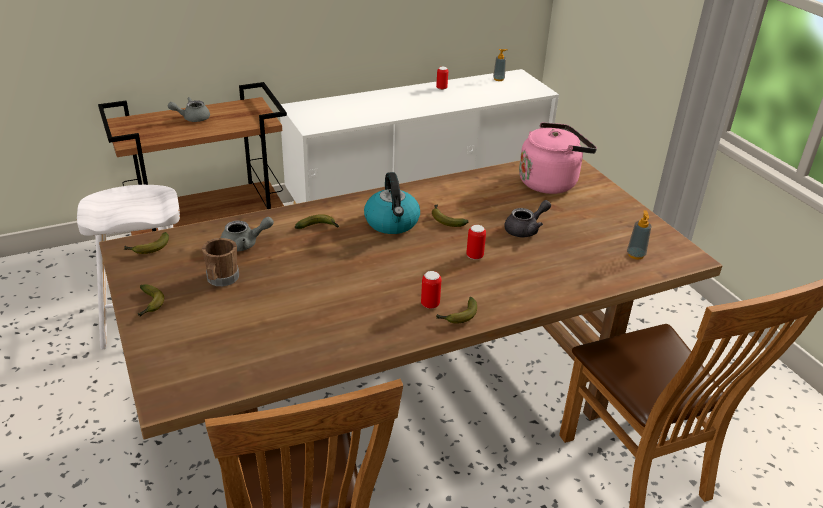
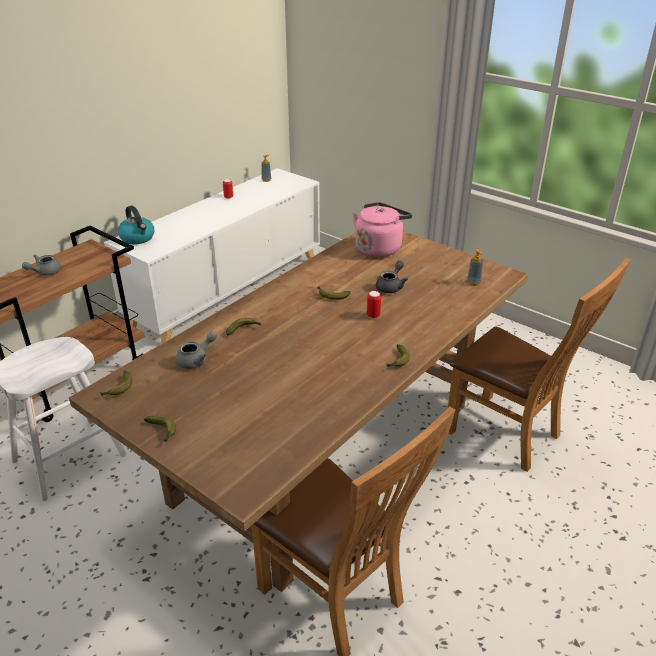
camera: 25 degrees left, 0 degrees up
brown mug [202,238,239,286] -> none
kettle [364,172,420,234] -> kettle moved to [118,206,154,244]
can [421,271,441,309] -> none

